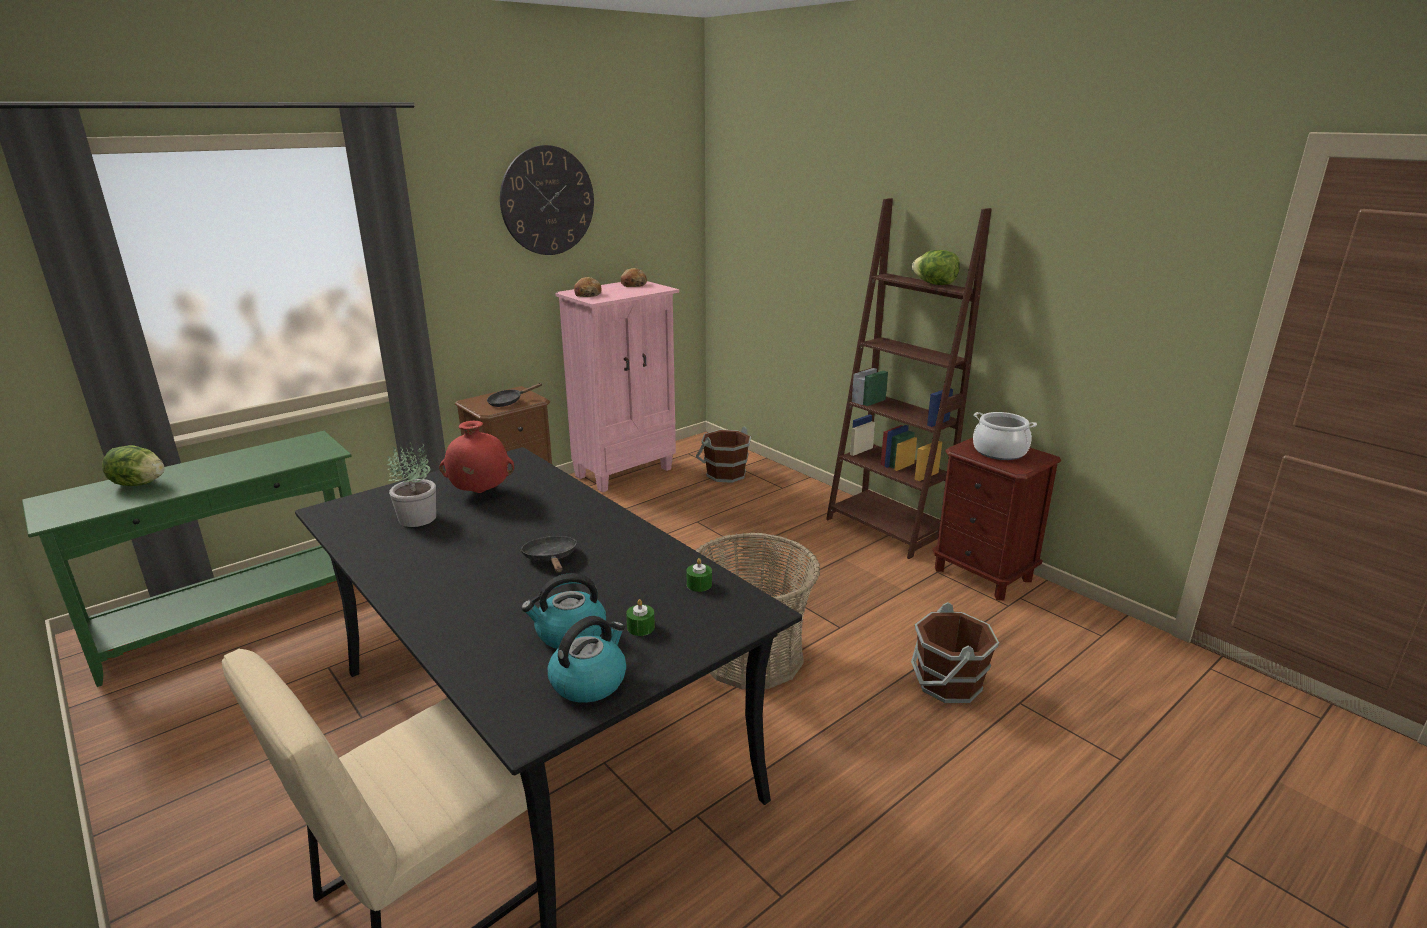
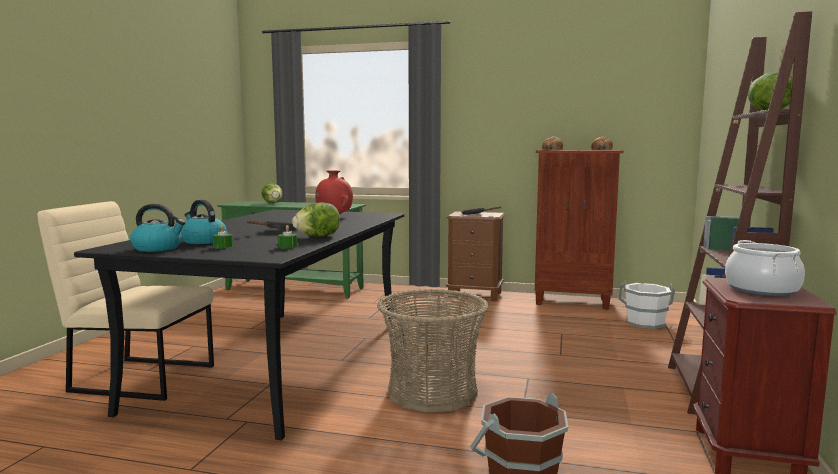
camera: 55 degrees right, 15 degrees down
potted plant [387,443,436,527] -> none
wall clock [500,145,594,255] -> none
pink cabinet [555,281,679,492] -> brown cabinet [535,150,624,309]
brown bucket [696,426,751,483] -> white bucket [619,280,675,329]
none -> lettuce [292,202,340,237]

